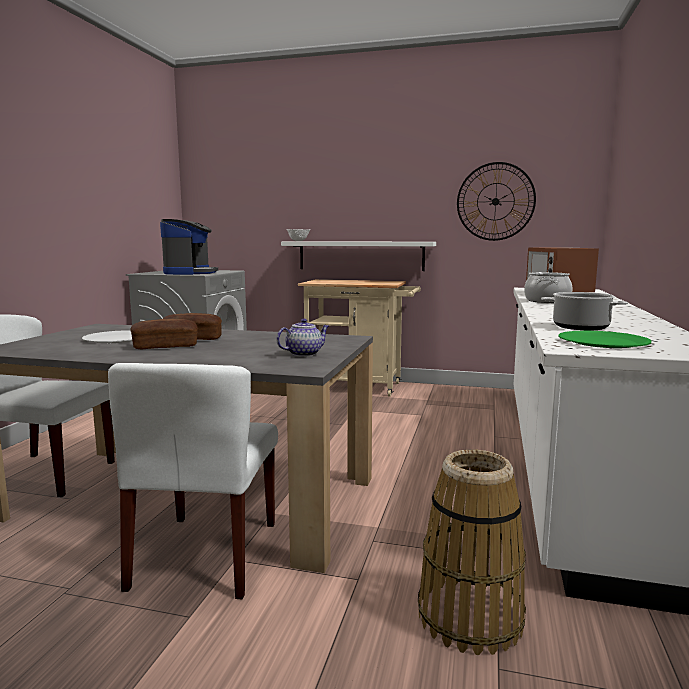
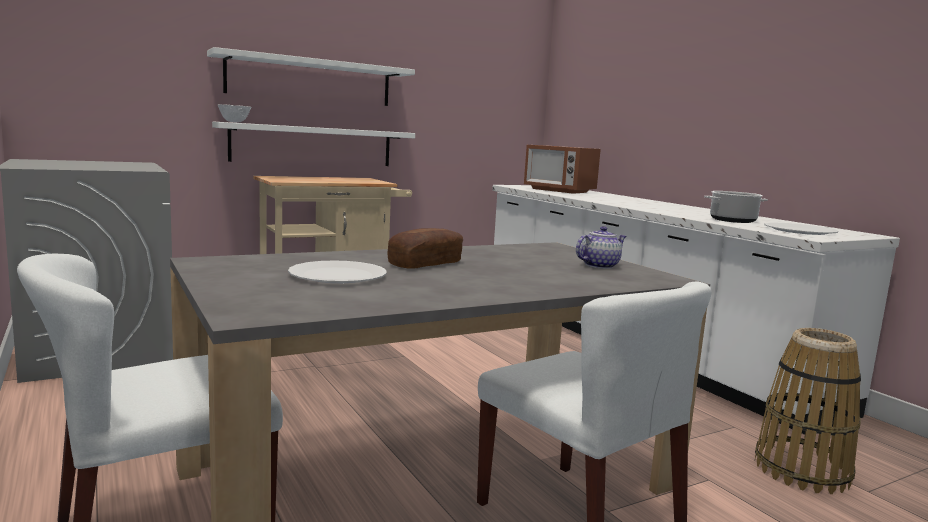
camera: 45 degrees left, 0 degrees up
bread [130,319,198,349] -> none
coffee machine [160,219,218,275] -> none
teapot [276,319,329,357] -> teapot turned 45 degrees clockwise [576,226,626,269]
wall clock [457,162,536,241] -> none
cooking pot [524,272,572,303] -> none
green plate [558,331,652,348] -> white plate [764,223,838,235]
none -> white shelf [207,47,415,106]

